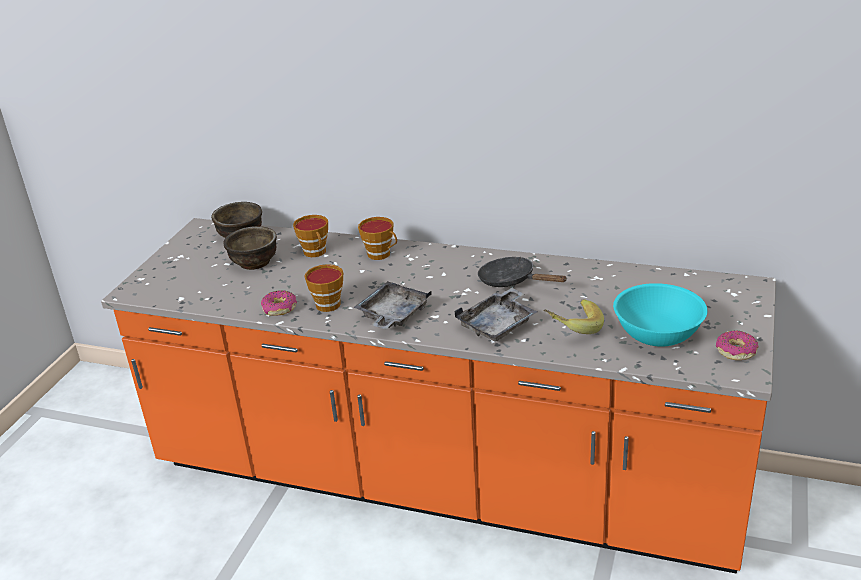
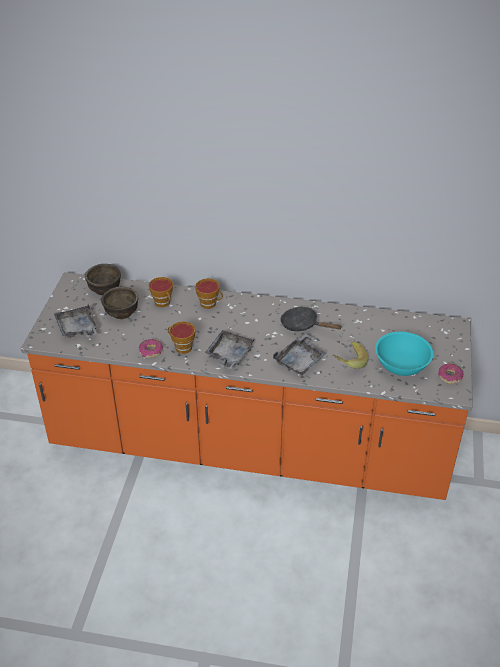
camera: 10 degrees left, 10 degrees up
none -> grey tray [54,304,98,338]

